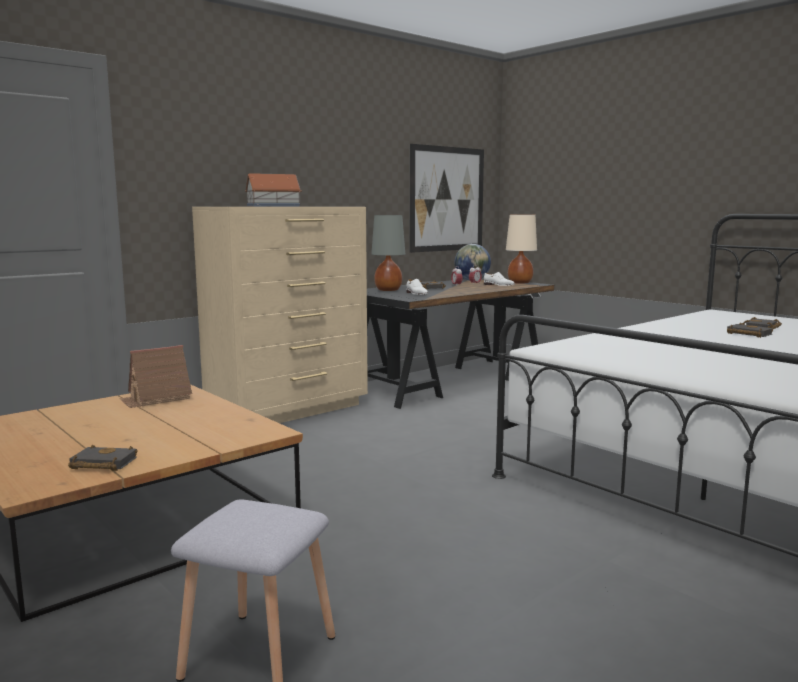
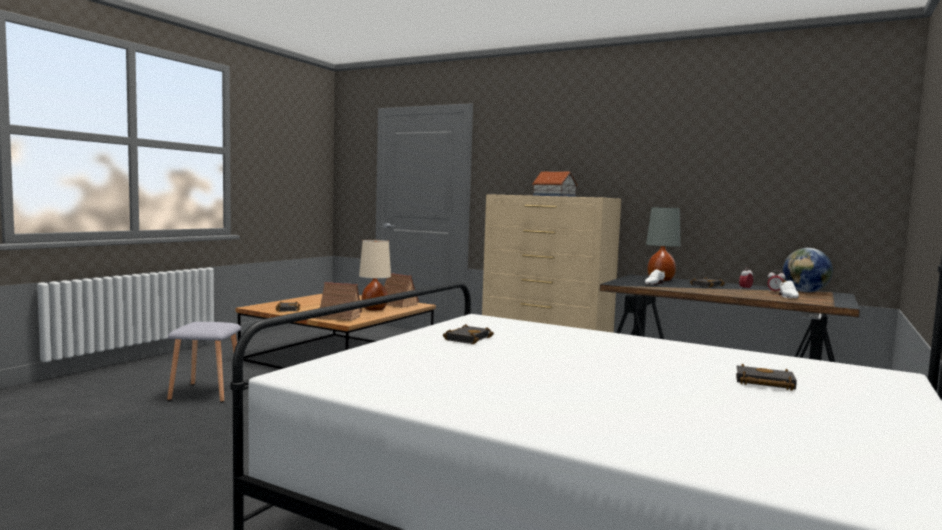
camera: 70 degrees right, 5 degrees down
picture [410,144,484,253] -> none
beige table lamp [506,214,537,284] -> beige table lamp moved to [359,240,391,311]
black book [727,322,773,338] -> black book moved to [443,324,494,344]
none -> toy house [316,282,362,321]

